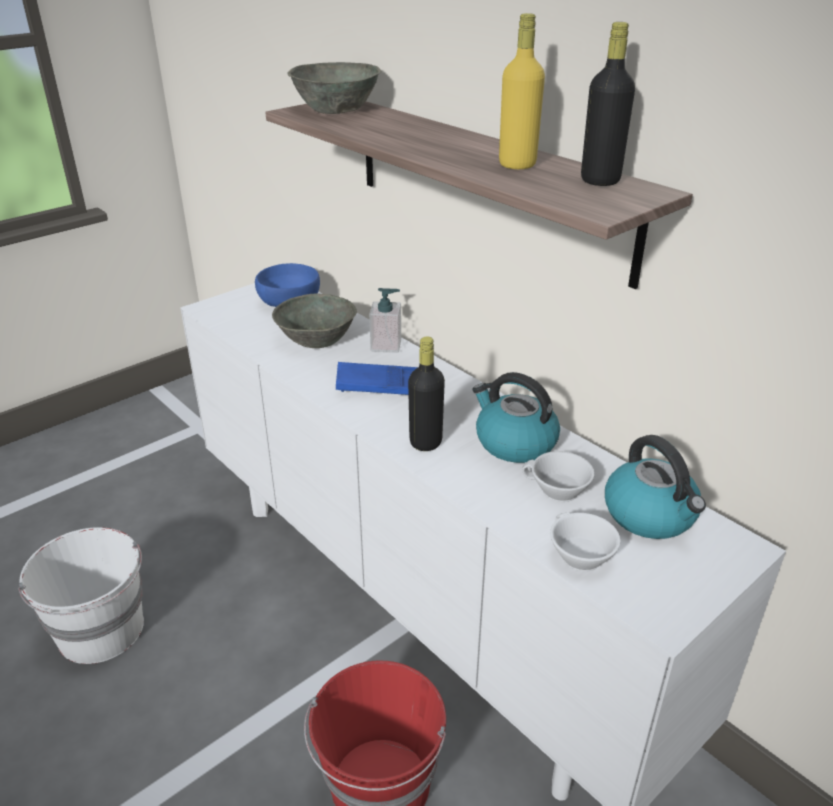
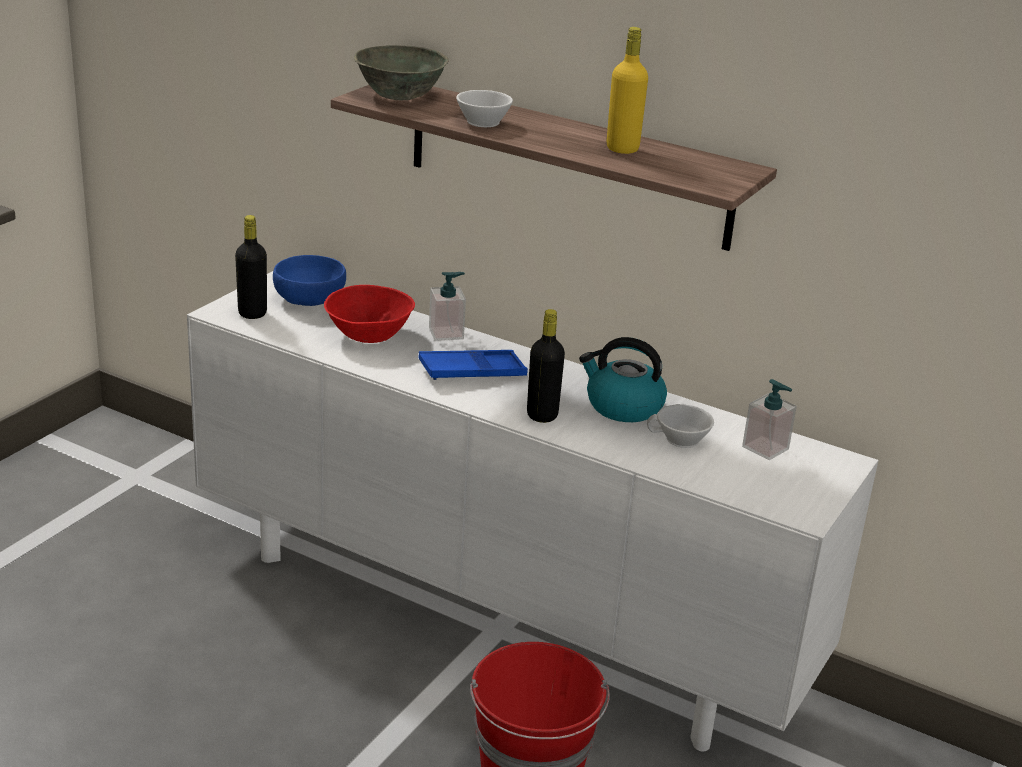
camera: 20 degrees left, 5 degrees down
white bucket [18,527,144,664] -> none
grey bowl [272,294,357,348] -> red bowl [324,285,415,343]
white cup [550,512,621,572] -> white cup moved to [456,90,513,127]
black bottle [581,22,635,186] -> black bottle moved to [235,215,267,319]
kettle [605,435,706,539] -> soap dispenser [742,379,797,460]

